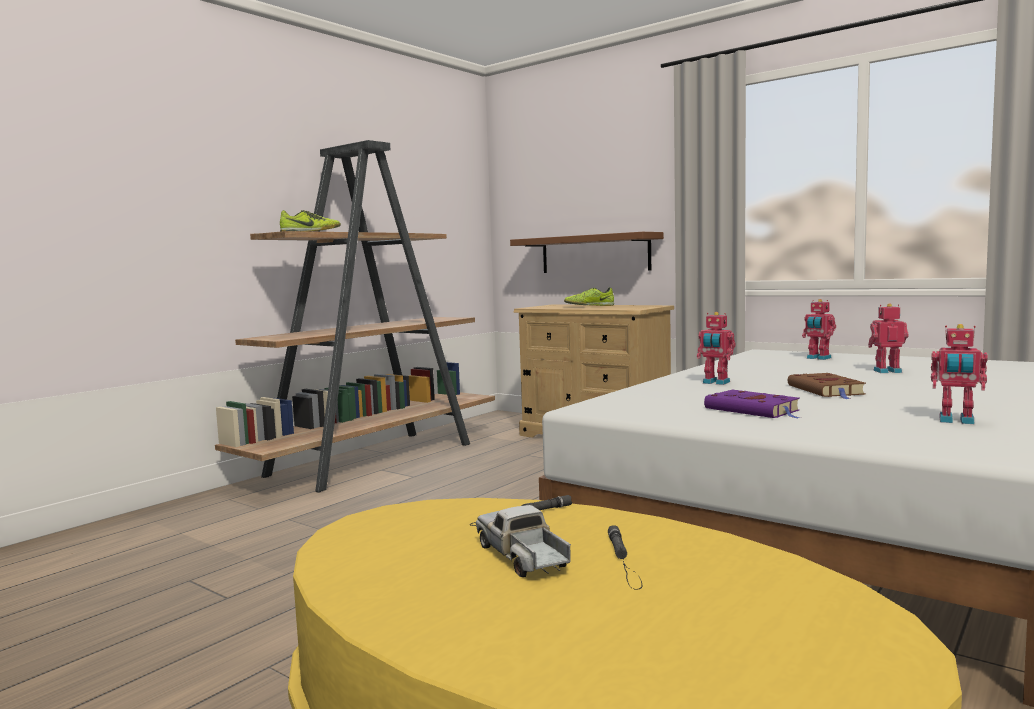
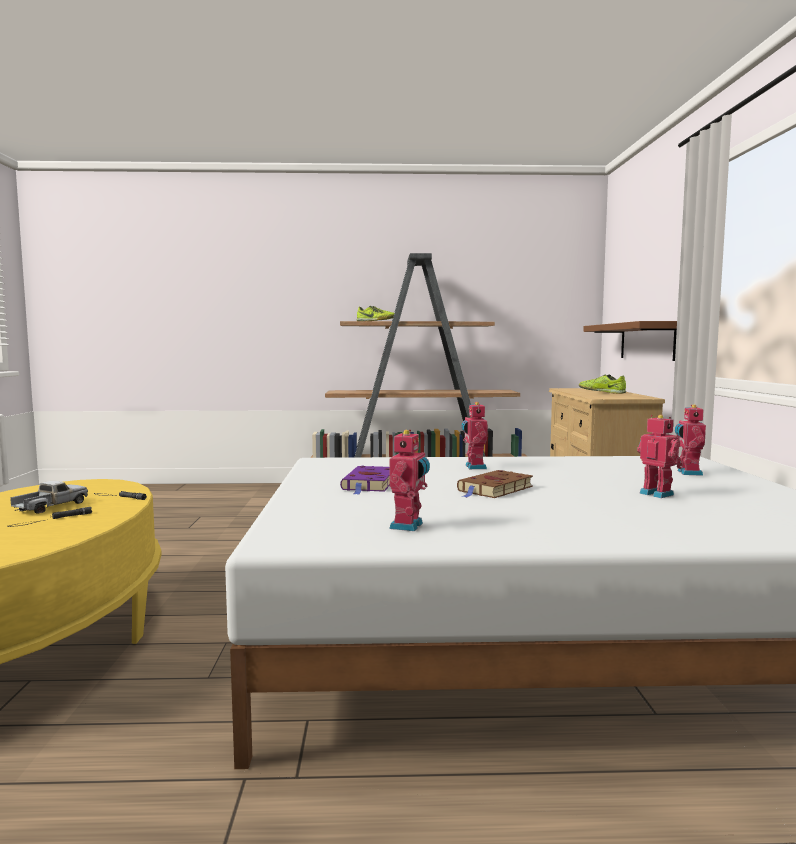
camera: 50 degrees right, 0 degrees up
toy robot [931,324,988,424] -> toy robot turned 150 degrees counterclockwise [389,430,430,531]

